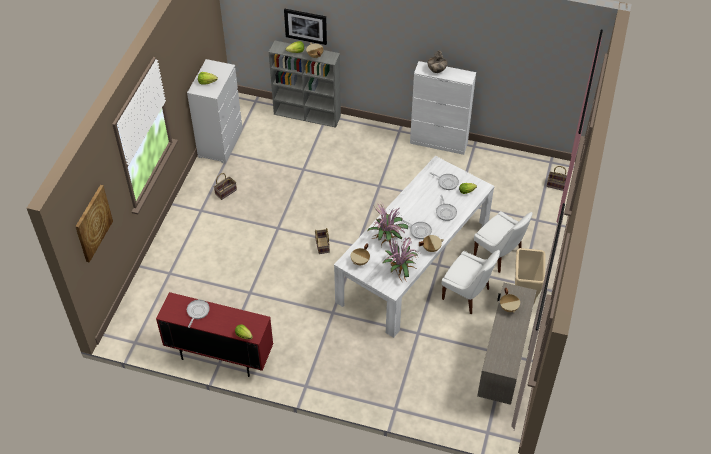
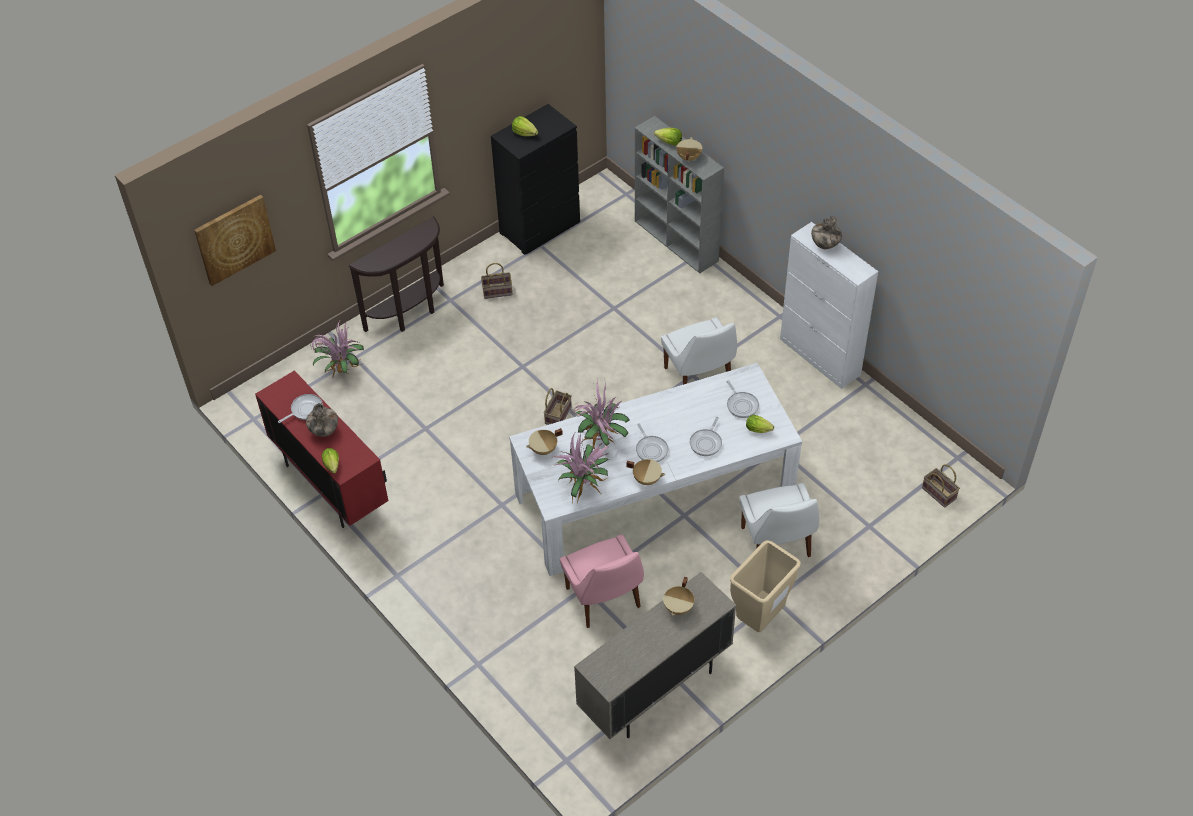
camera: 35 degrees right, 0 degrees up
white dresser [187,59,243,163] -> black dresser [491,104,580,255]
picture [284,9,327,45] -> none
white chair [442,250,500,314] -> white chair moved to [661,317,737,385]
none -> vase [306,403,338,437]
none -> potted plant [310,321,364,376]
none -> brown console table [348,217,444,332]
none -> pink chair [560,534,644,628]

